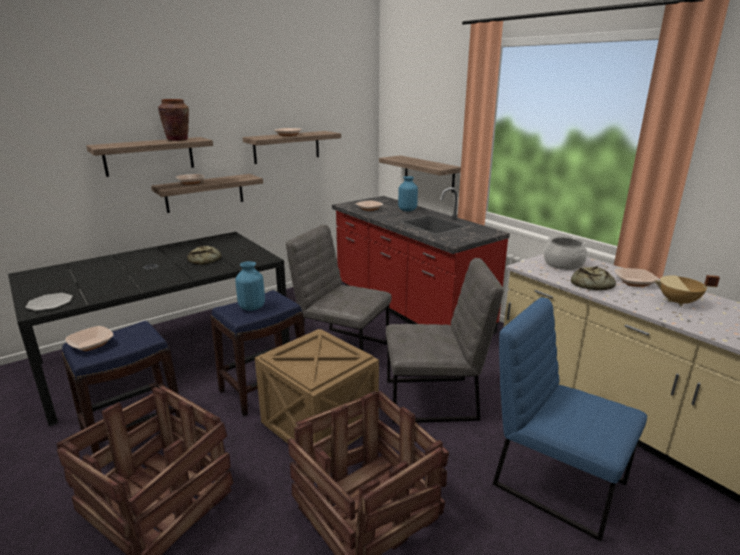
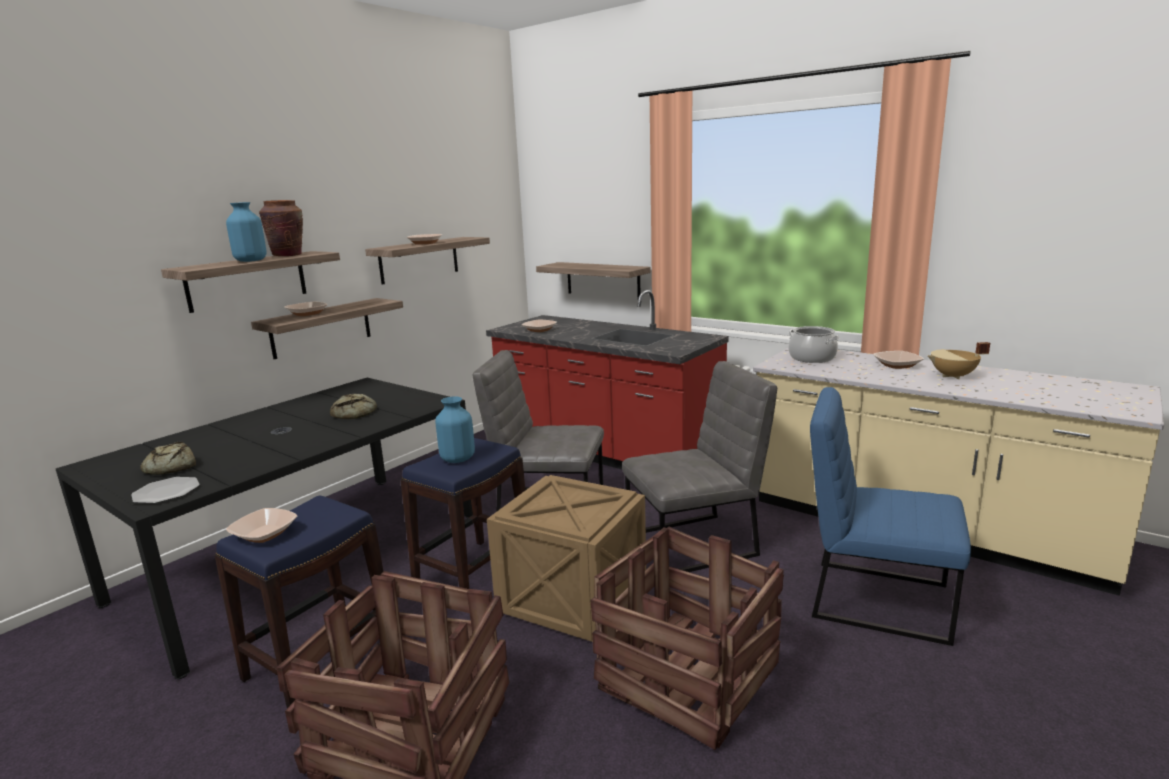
camera: 15 degrees left, 5 degrees down
blue vase [398,176,418,211] -> blue vase moved to [226,202,267,262]
bread [571,266,616,290] -> bread moved to [140,442,196,475]

